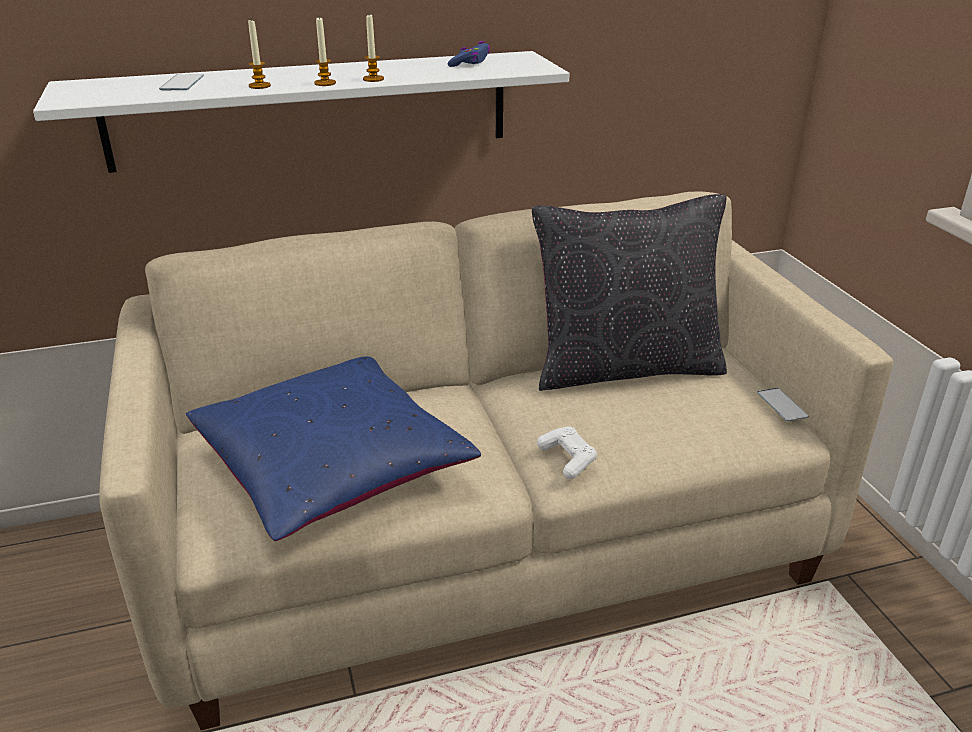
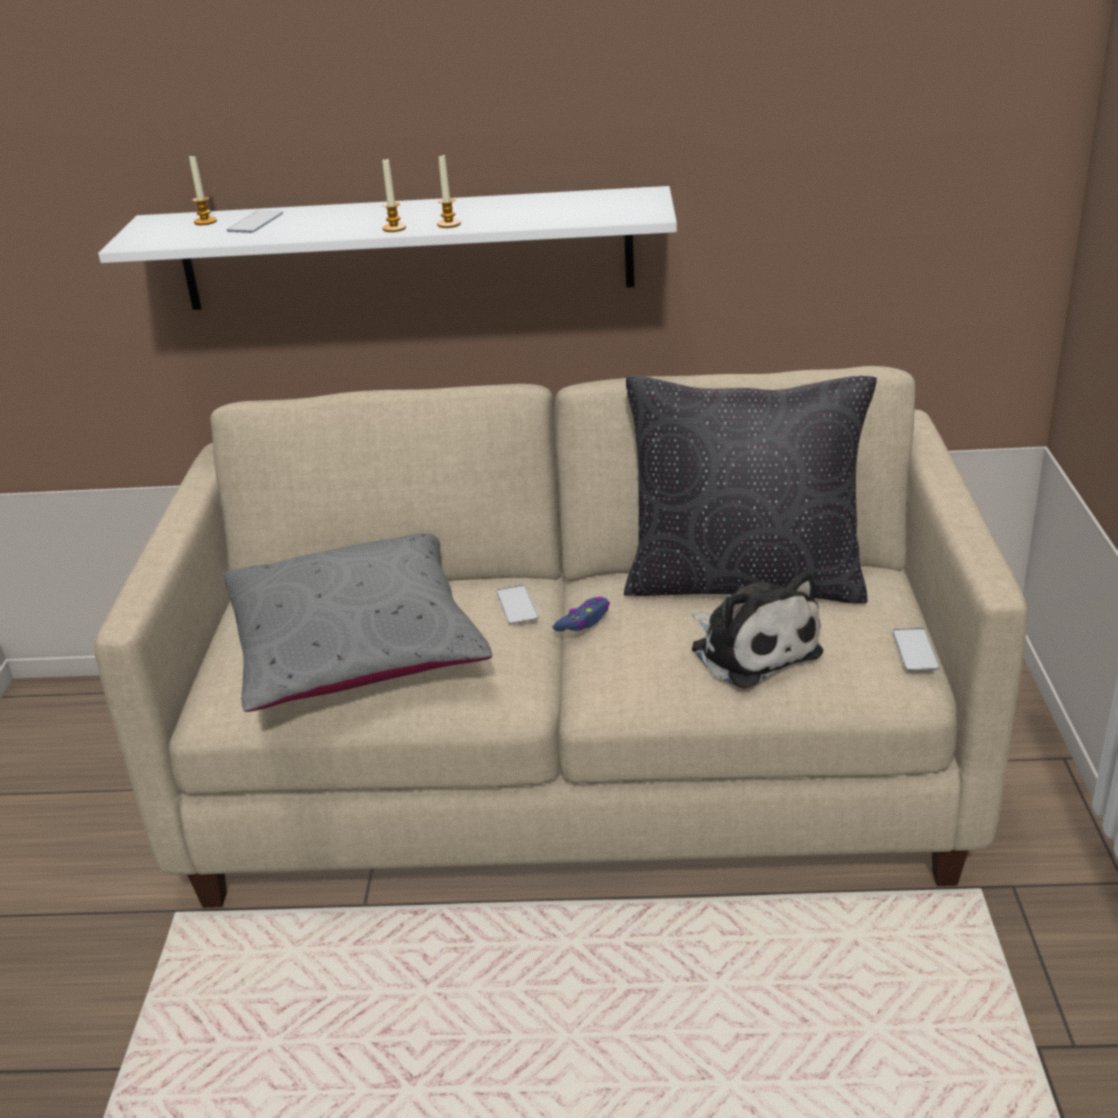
camera: 20 degrees right, 0 degrees up
blue pillow [186,357,481,541] -> grey pillow [224,533,492,712]
candle [248,20,271,89] -> candle moved to [189,156,217,225]
blue game controller [447,41,490,67] -> blue game controller moved to [553,597,610,631]
white game controller [537,426,597,479] -> none
none -> phone [496,585,538,624]
none -> plush toy [692,571,823,689]

